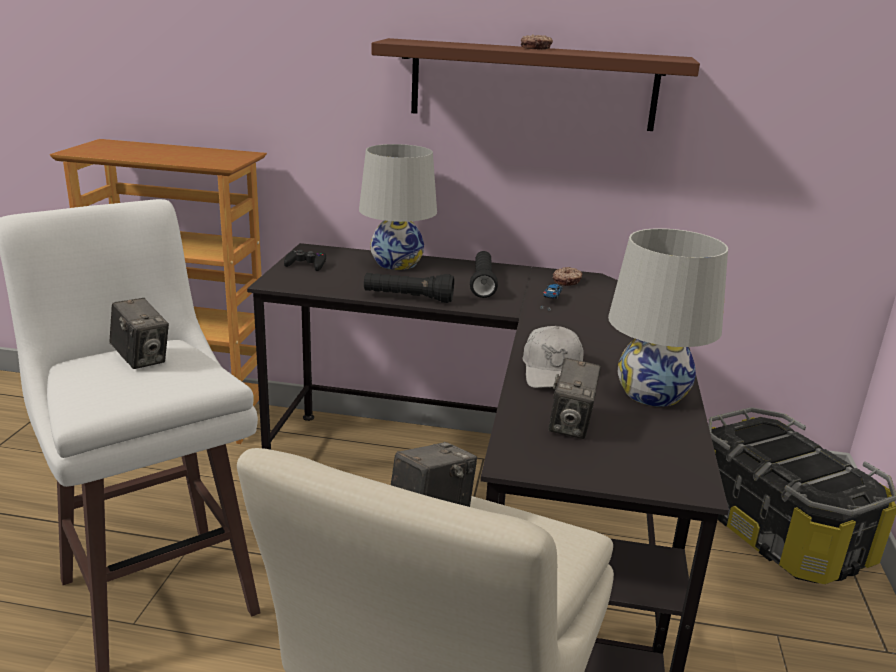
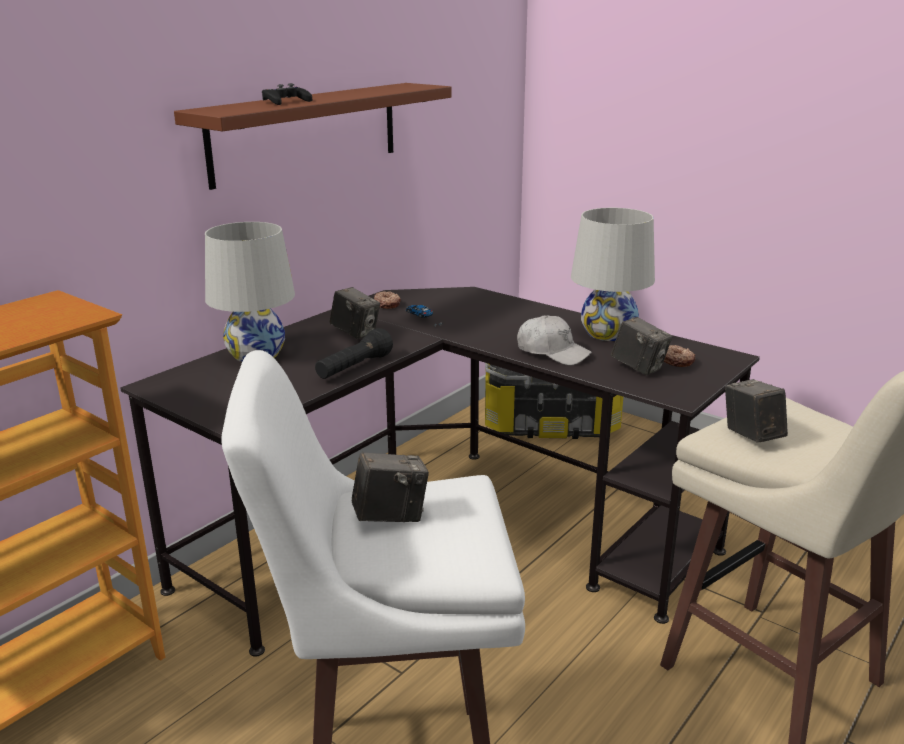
camera: 60 degrees left, 0 degrees up
black game controller [284,250,326,271] -> black game controller moved to [262,83,312,105]
black flashlight [470,251,498,298] -> camera [330,287,380,339]
donut [521,34,553,50] -> donut moved to [664,345,695,367]

